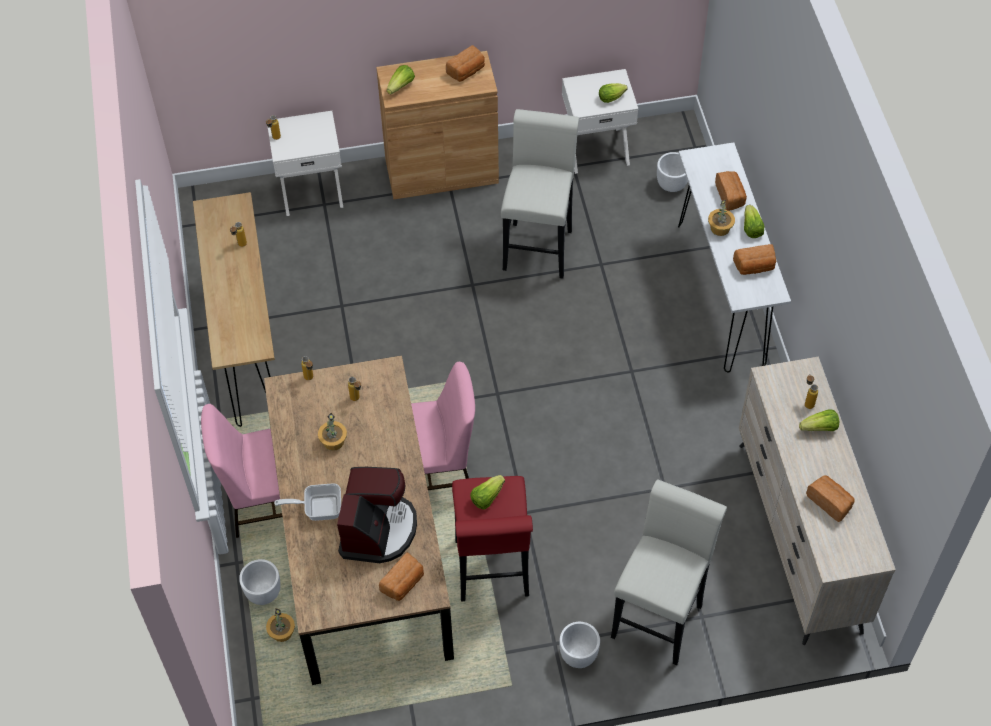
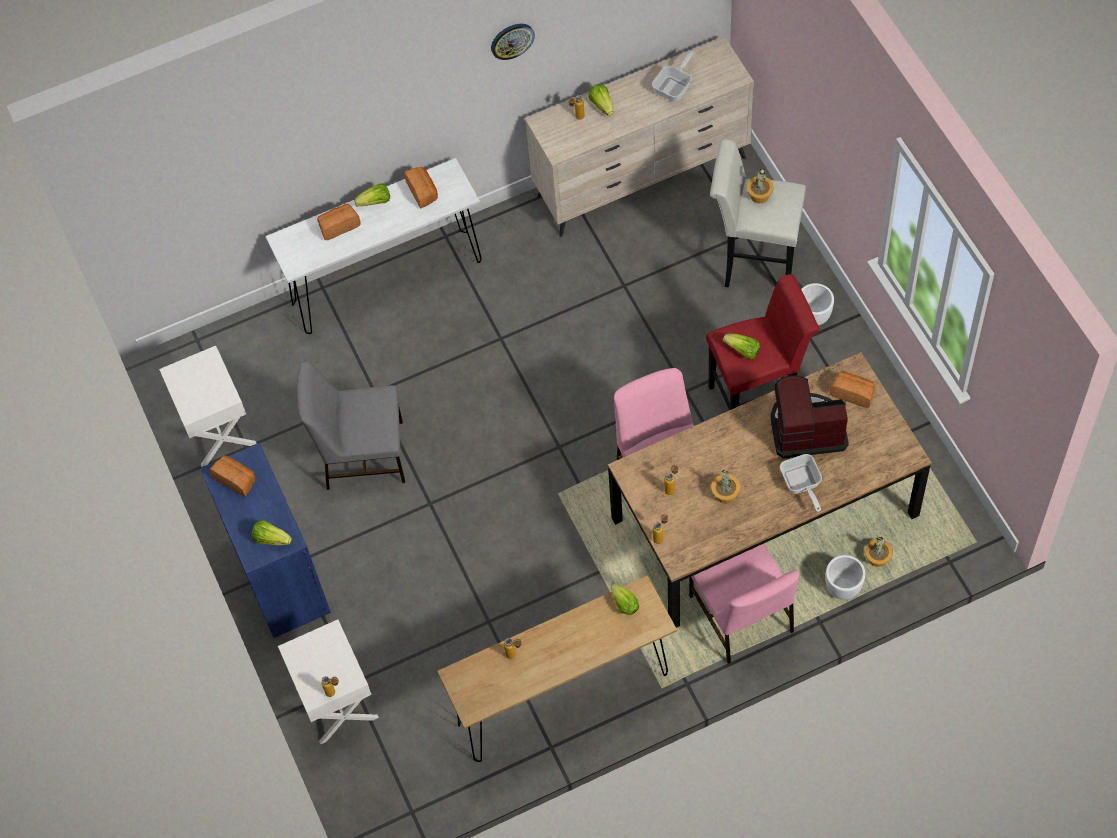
camera: 100 degrees left, 5 degrees up
brown cabinet [376,51,499,199] -> blue cabinet [200,443,331,638]
white stool [501,109,579,279] -> grey chair [297,361,405,490]
lettuce [599,83,628,103] -> lettuce moved to [611,584,639,615]
white planter [657,152,688,192] -> none
potted plant [708,200,735,236] -> potted plant moved to [747,169,774,204]
bread [806,475,854,522] -> frying pan [652,50,695,102]
none -> wall clock [491,24,535,60]

